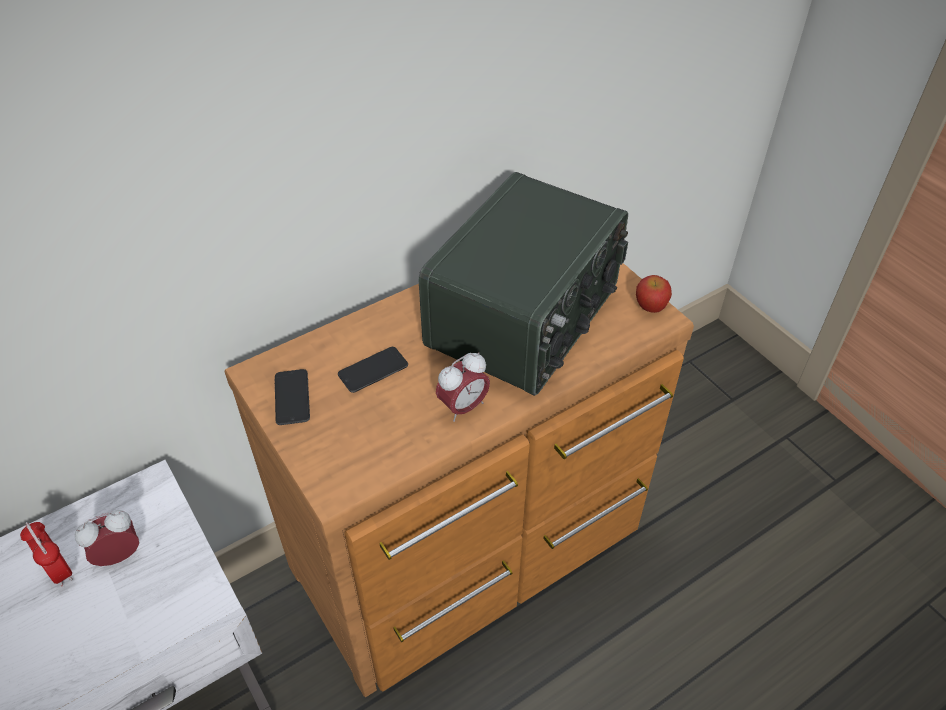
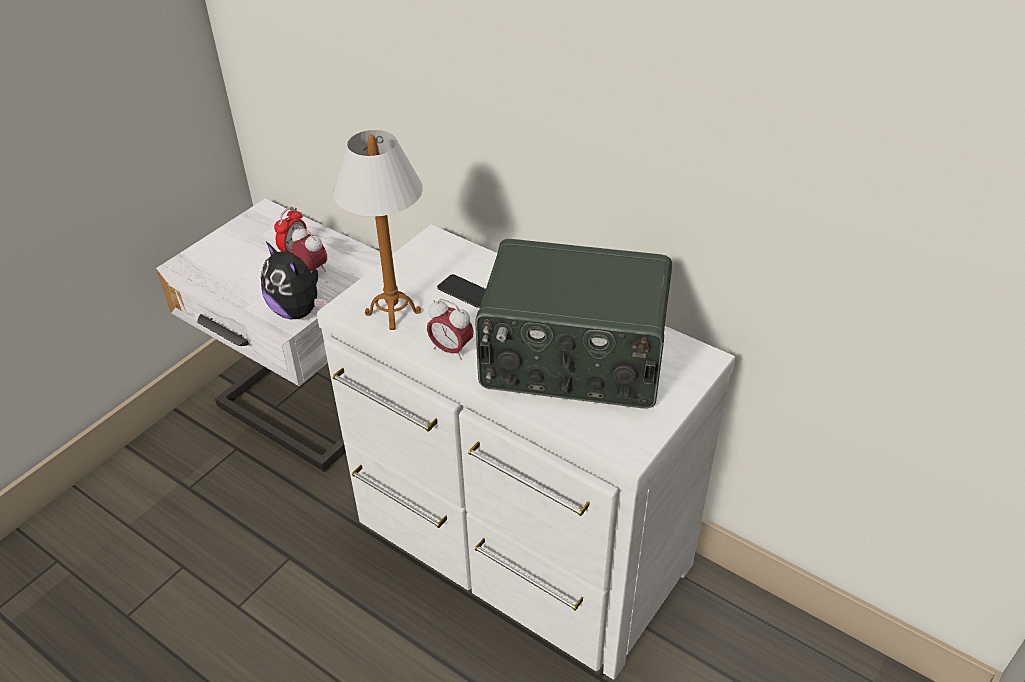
camera: 70 degrees right, 5 degrees down
brown dresser [225,263,694,697] -> white dresser [317,225,735,680]
phone [274,369,310,425] -> none
apple [636,275,672,313] -> none
none -> plush toy [261,242,327,319]
none -> table lamp [333,130,423,330]

